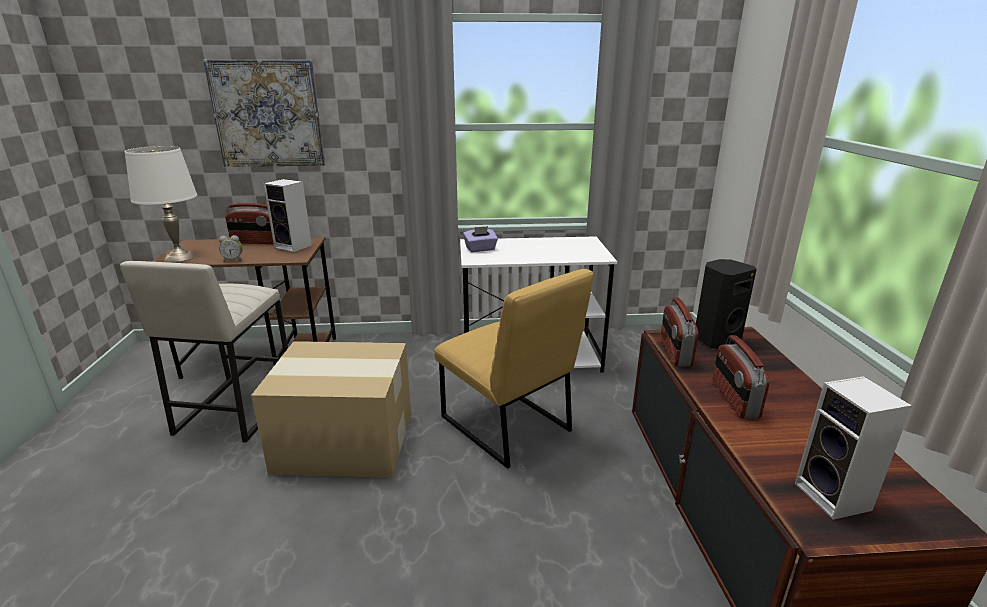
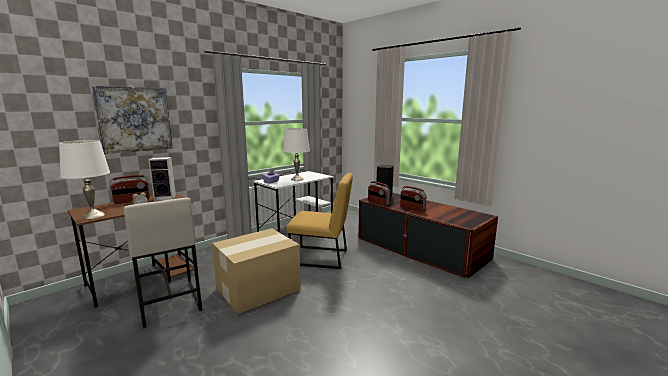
camera: 40 degrees left, 10 degrees down
speaker [795,376,912,520] -> none
none -> white table lamp [283,128,310,181]

